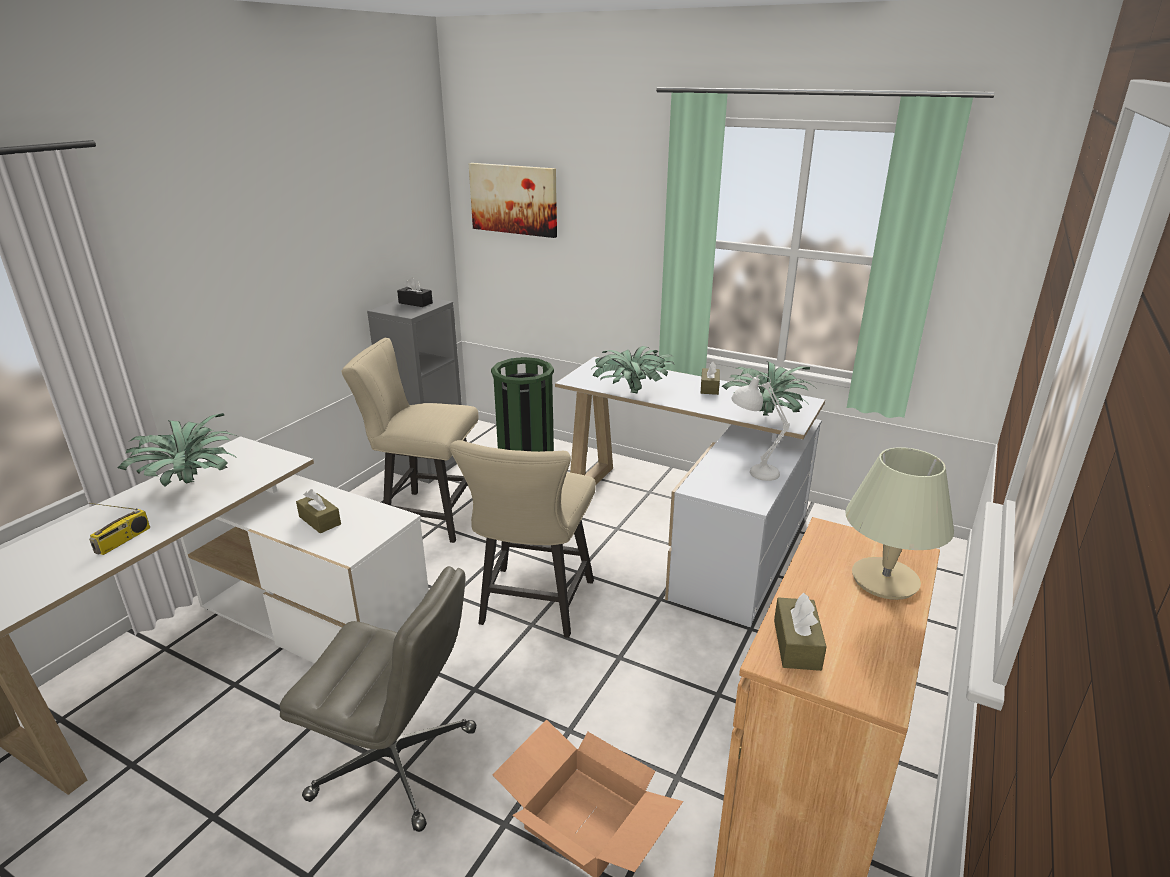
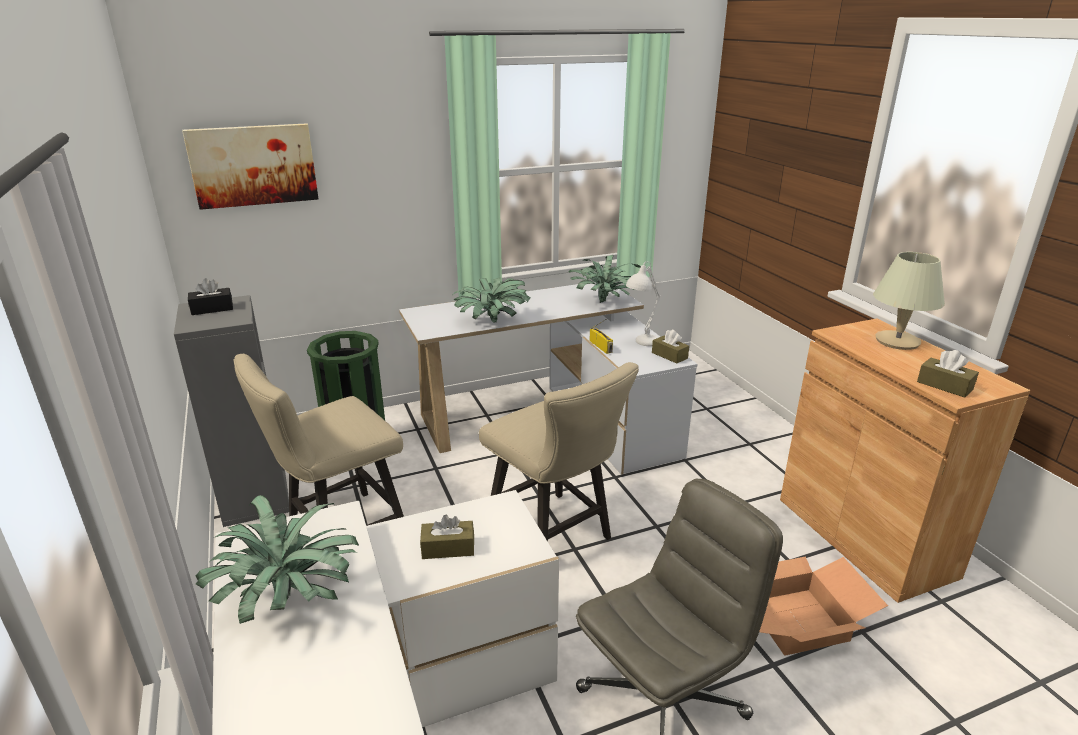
camera: 50 degrees left, 0 degrees up
radio [89,503,150,555] -> radio moved to [589,319,613,354]
brown tissue box [701,361,720,395] -> brown tissue box moved to [652,330,689,363]

